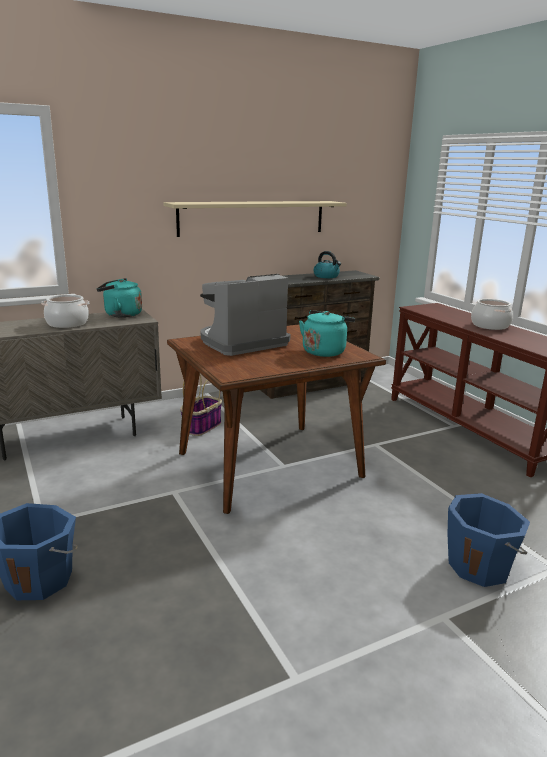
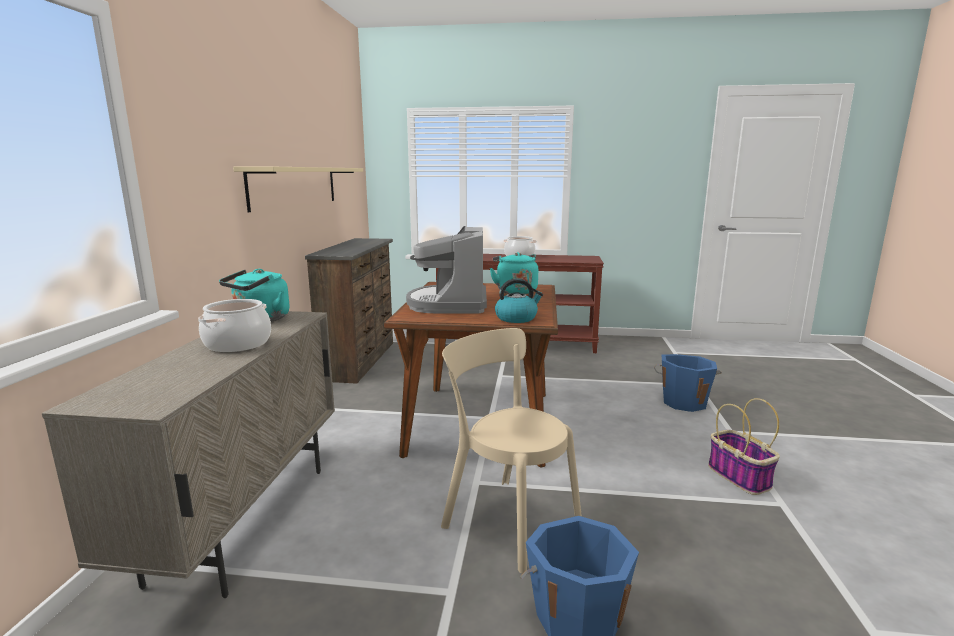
camera: 55 degrees left, 5 degrees down
basket [180,375,222,436] -> basket moved to [708,398,780,495]
kettle [314,251,341,278] -> kettle moved to [495,278,543,323]
none -> beige chair [441,328,582,573]

